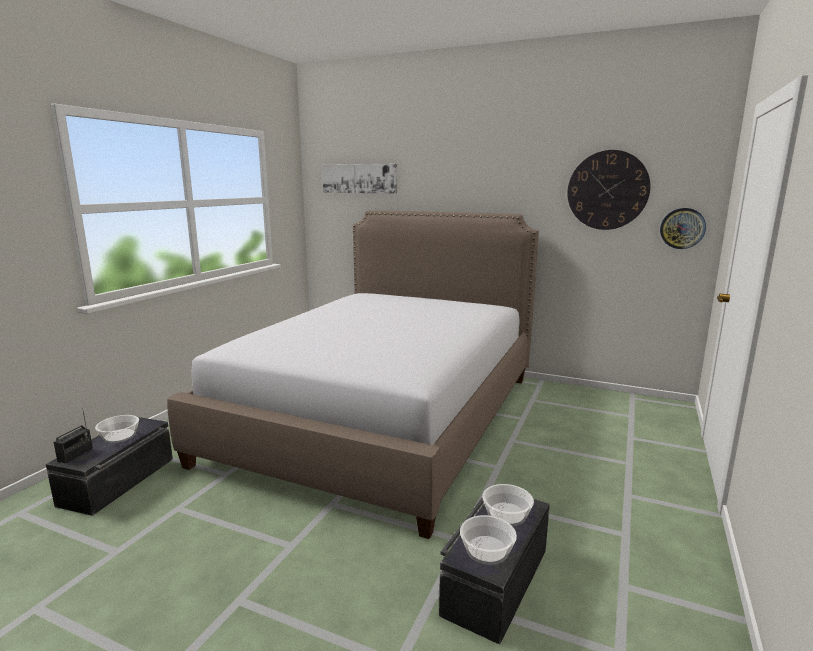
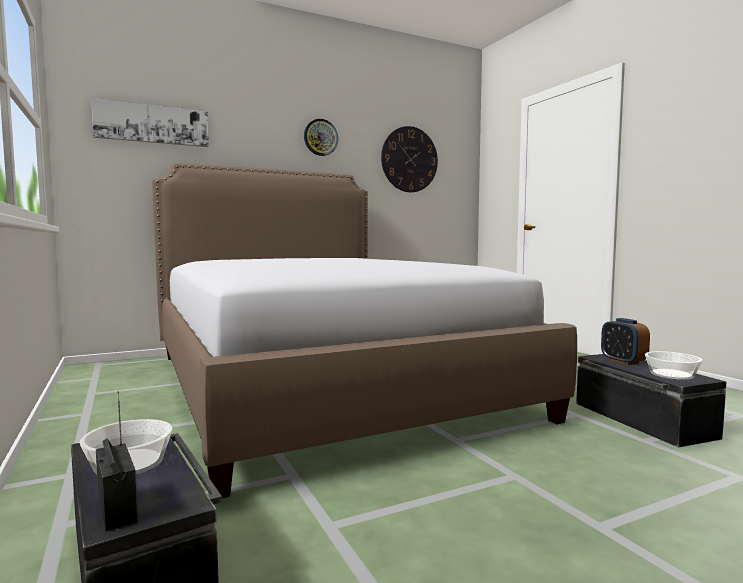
camera: 50 degrees left, 10 degrees down
bowl [482,484,534,526] -> alarm clock [601,318,650,365]
wall clock [660,208,706,249] -> wall clock moved to [304,119,338,156]

